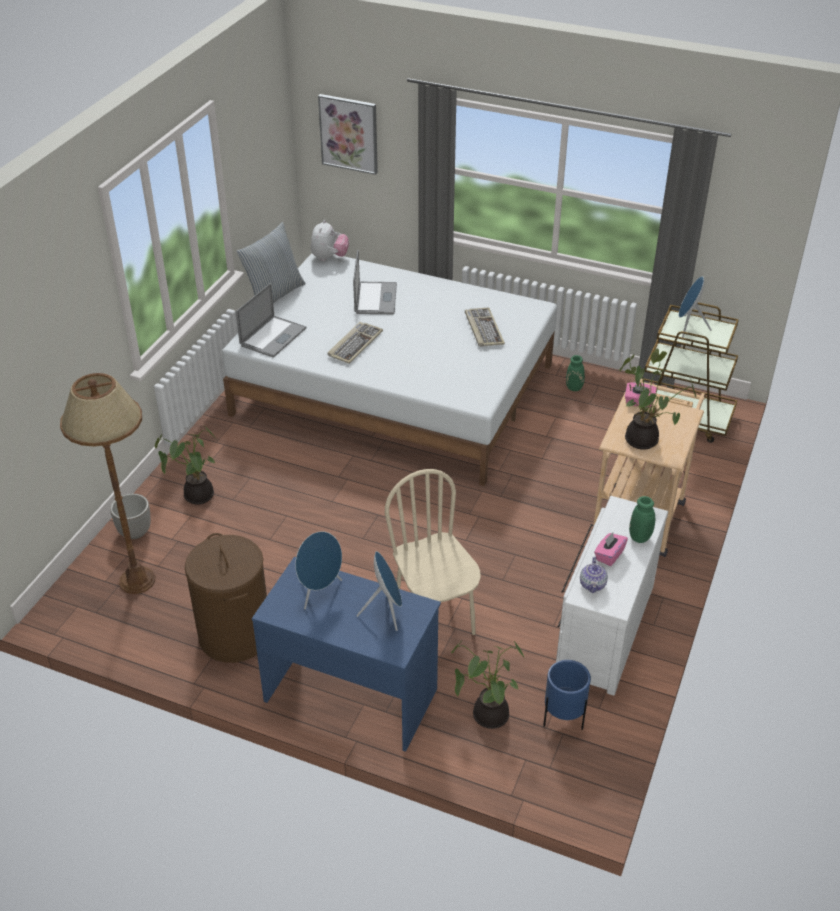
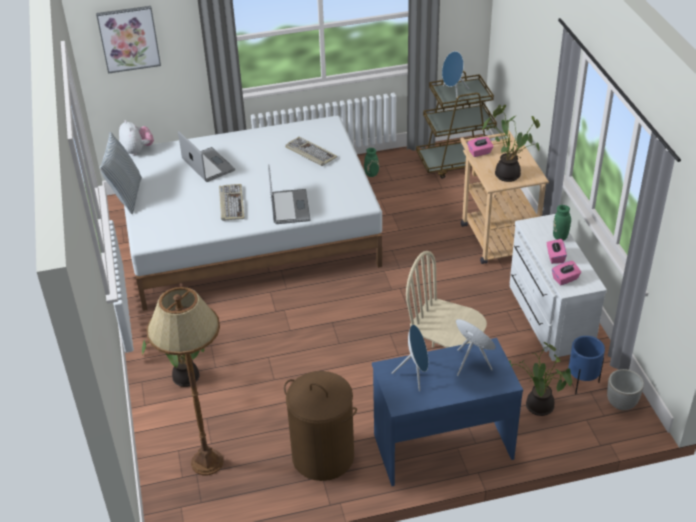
camera: 35 degrees left, 0 degrees up
planter [110,494,151,539] -> planter moved to [607,369,644,410]
laptop [236,283,306,358] -> laptop moved to [268,165,311,224]
teapot [580,557,608,593] -> pink tissue box [552,261,581,285]

